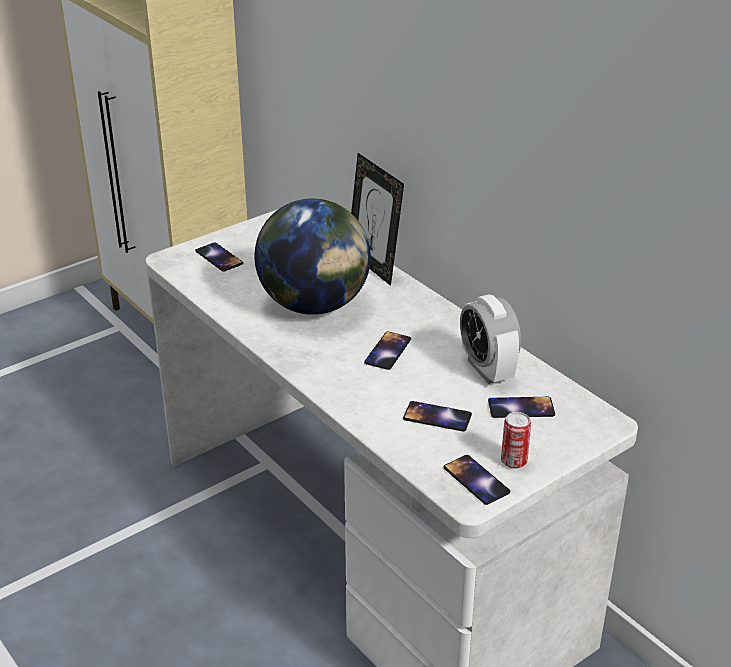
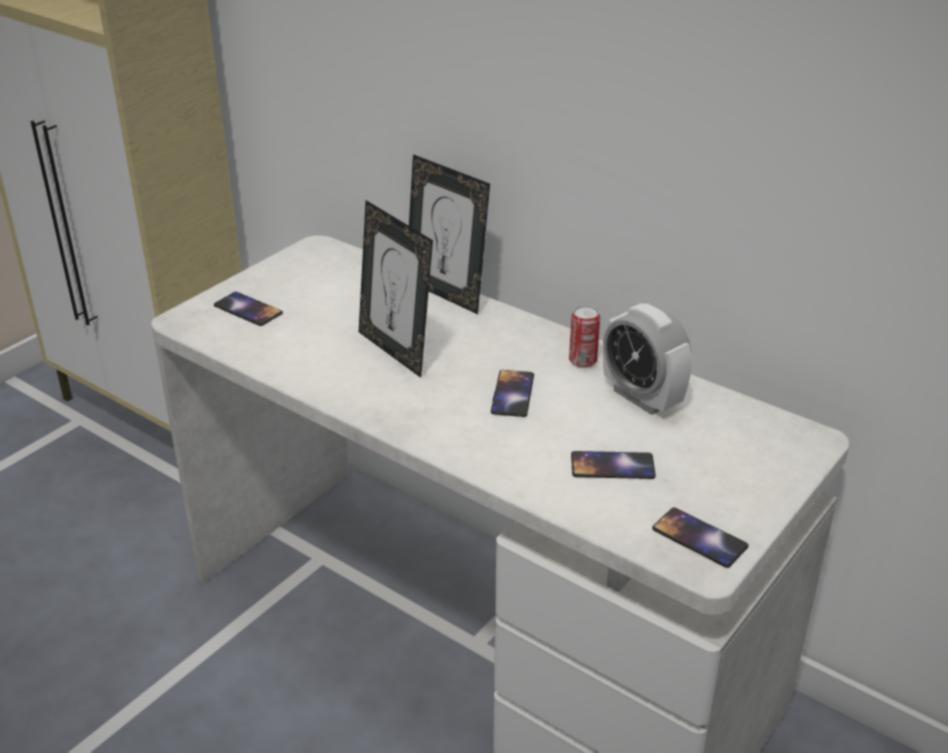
camera: 15 degrees left, 0 degrees up
globe [255,198,371,315] -> picture frame [359,200,433,378]
phone [488,397,555,418] -> none
can [501,412,531,469] -> can moved to [569,305,600,368]

